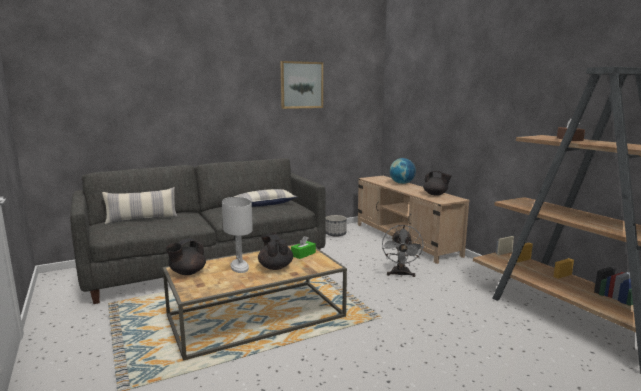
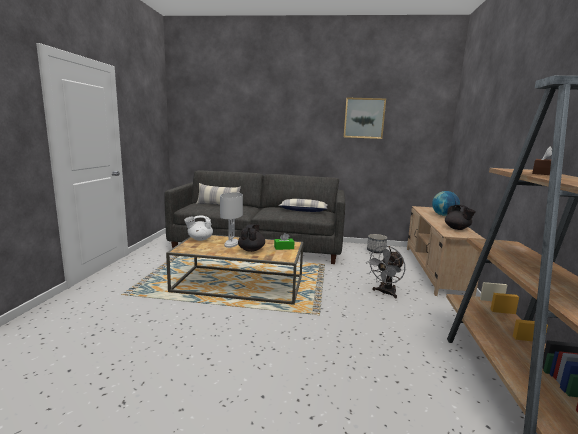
camera: 35 degrees right, 0 degrees up
black teapot [166,238,206,275] -> white teapot [184,216,213,241]

